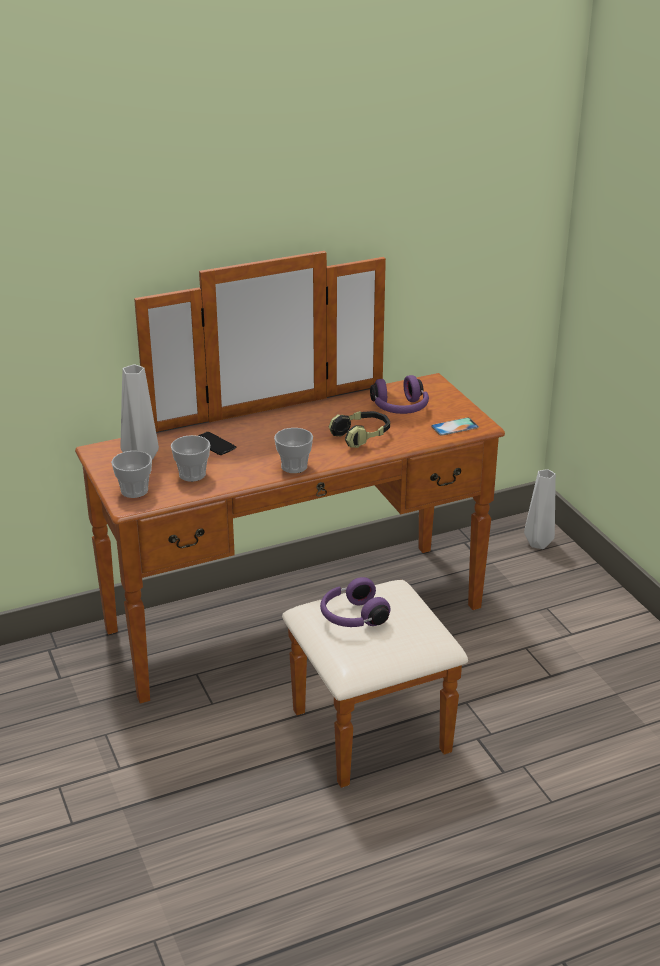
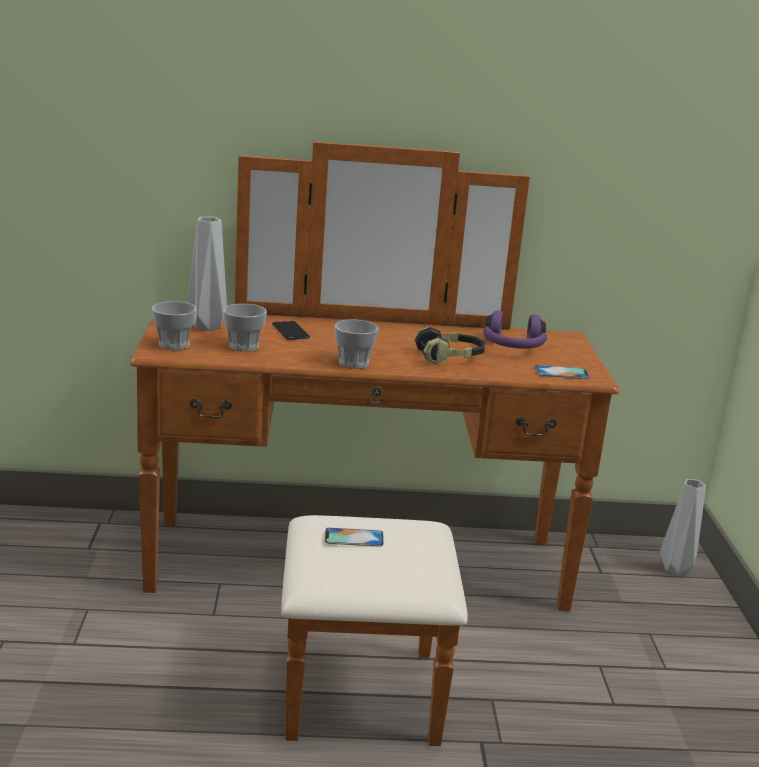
camera: 20 degrees right, 10 degrees down
purple headphones [320,577,391,627] -> phone [325,528,384,547]

